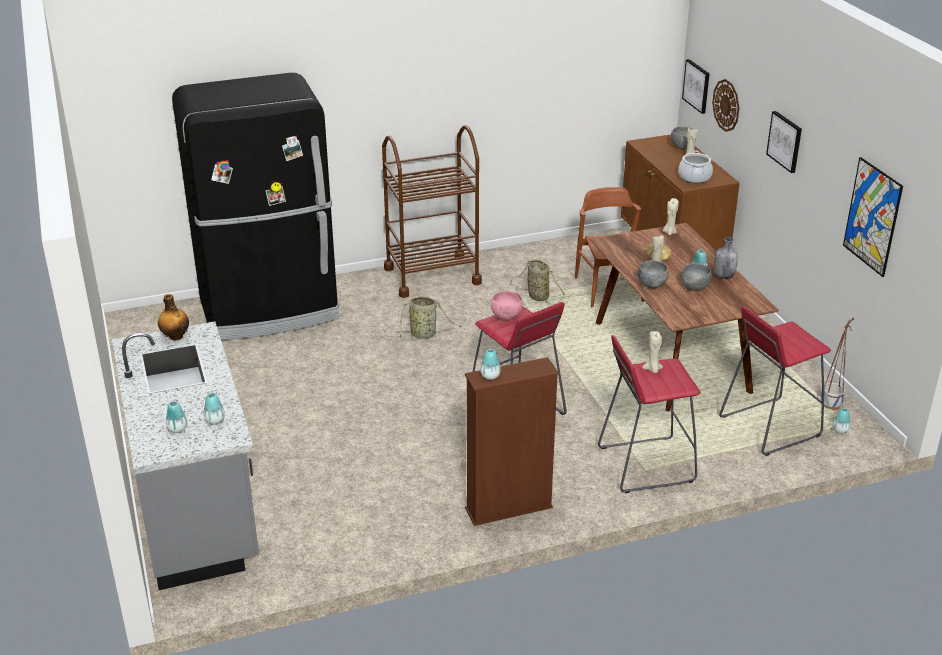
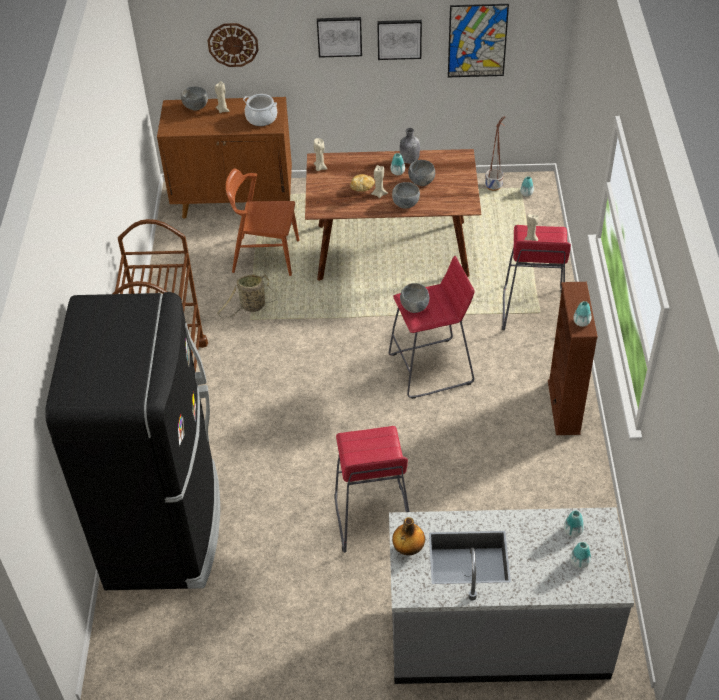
camera: 70 degrees left, 15 degrees up
basket [396,296,462,339] -> none
pink bowl [491,291,523,320] -> grey bowl [400,283,429,313]
picture [682,59,710,114] -> picture moved to [377,20,422,60]
red stool [719,306,831,456] -> red stool moved to [334,426,410,553]

